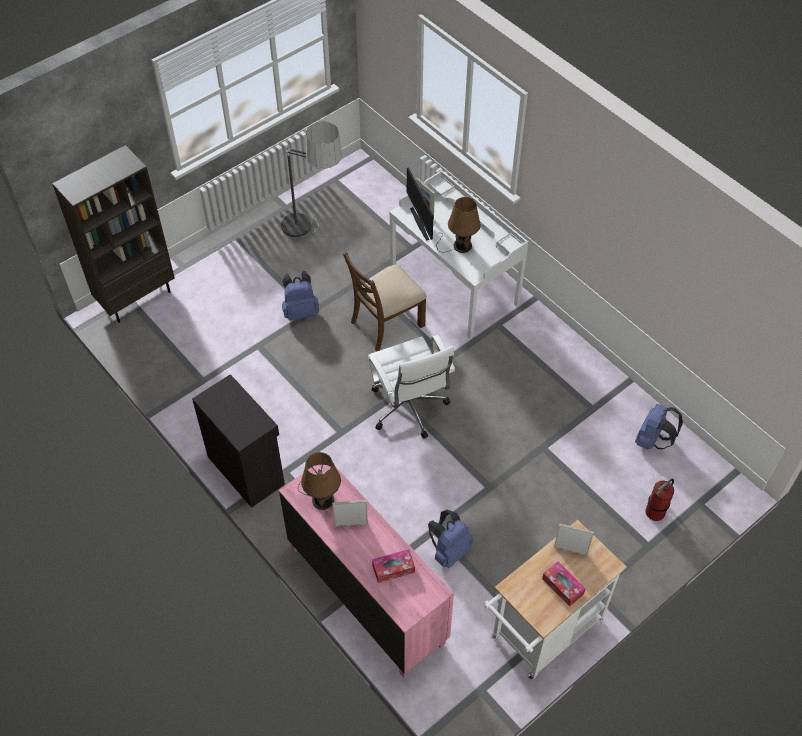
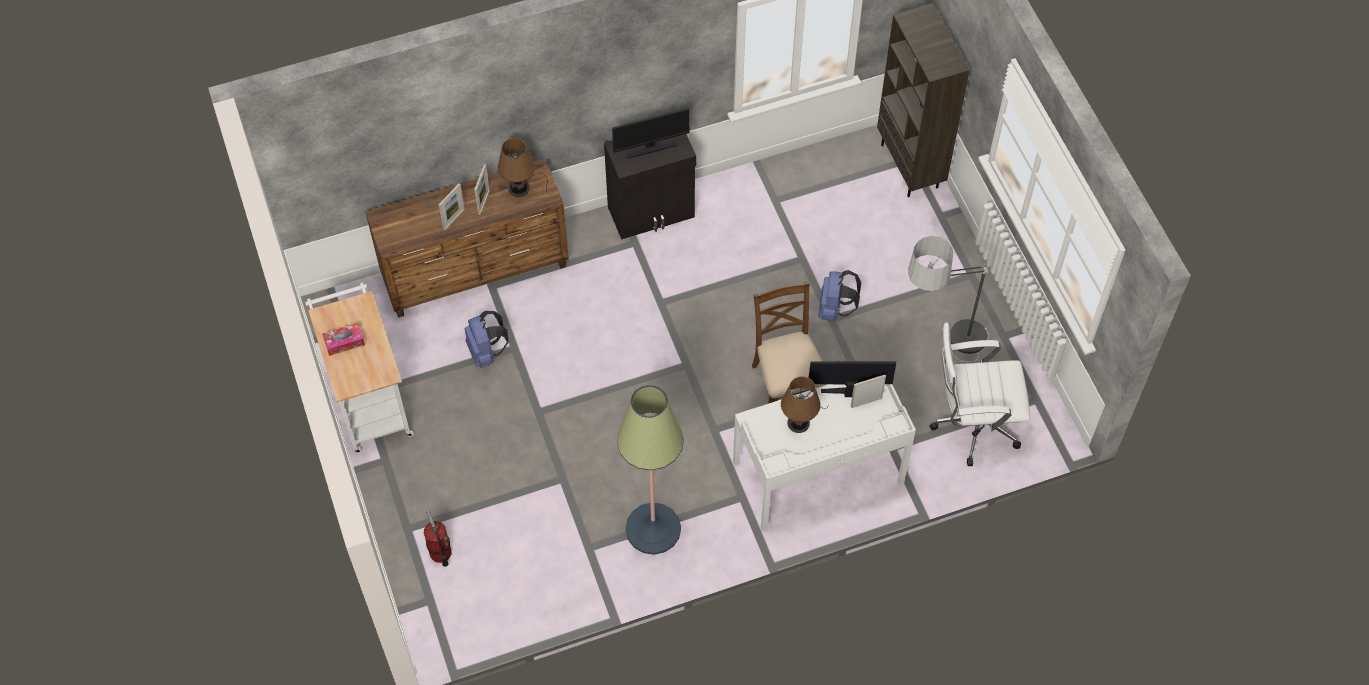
camera: 110 degrees right, 5 degrees up
pink dresser [279,465,454,677] -> brown dresser [365,159,569,318]
white office chair [368,335,455,438] -> white office chair moved to [930,323,1030,466]
tissue box [372,549,415,583] -> none
picture frame [554,524,594,555] -> picture frame moved to [439,183,465,230]
blue backpack [635,404,683,450] -> none
none -> monitor [612,108,689,158]
none -> floor lamp [617,385,684,555]

